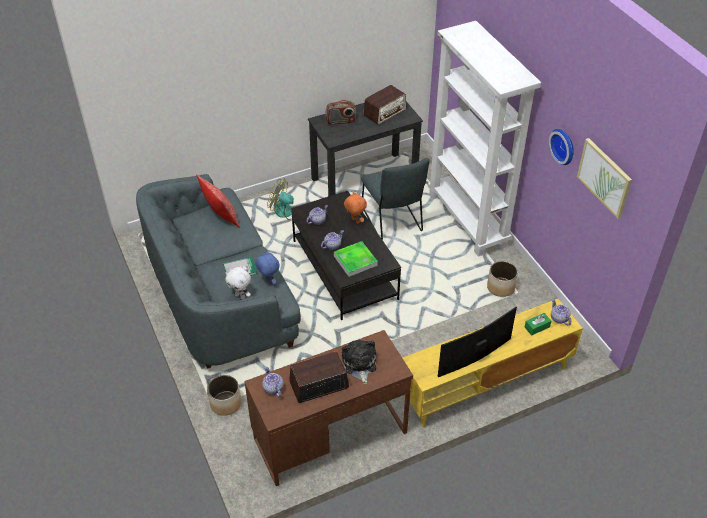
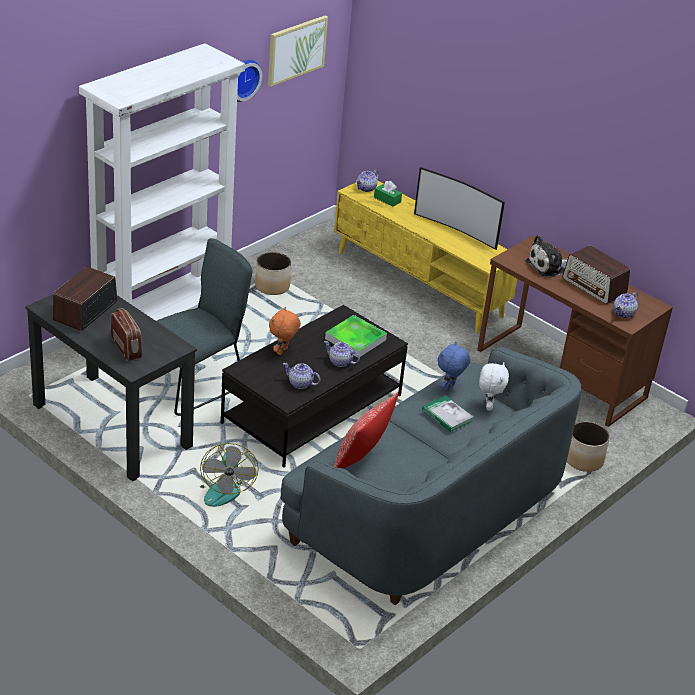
camera: 115 degrees left, 10 degrees down
radio [363,85,406,125] -> radio turned 90 degrees counterclockwise [53,267,117,331]

